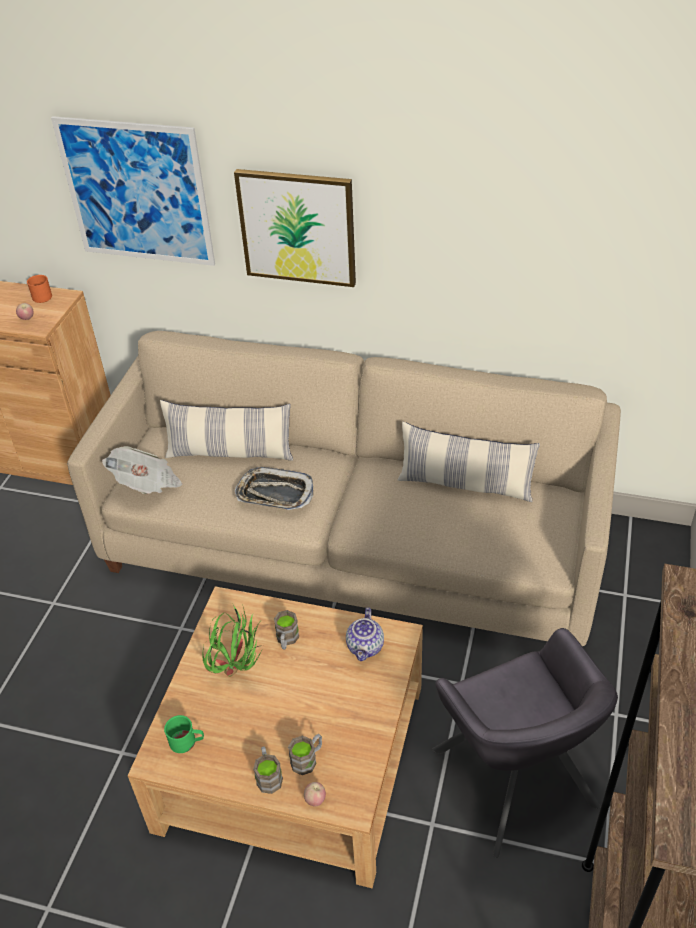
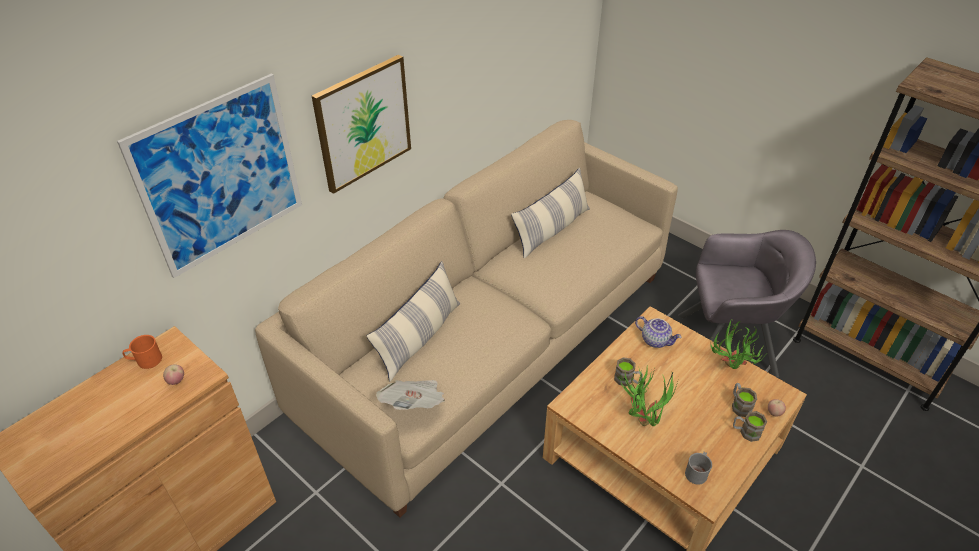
camera: 65 degrees left, 0 degrees up
green mug [164,715,204,753] -> grey mug [685,452,712,485]
tray [235,467,313,510] -> none
none -> potted plant [710,319,769,369]

